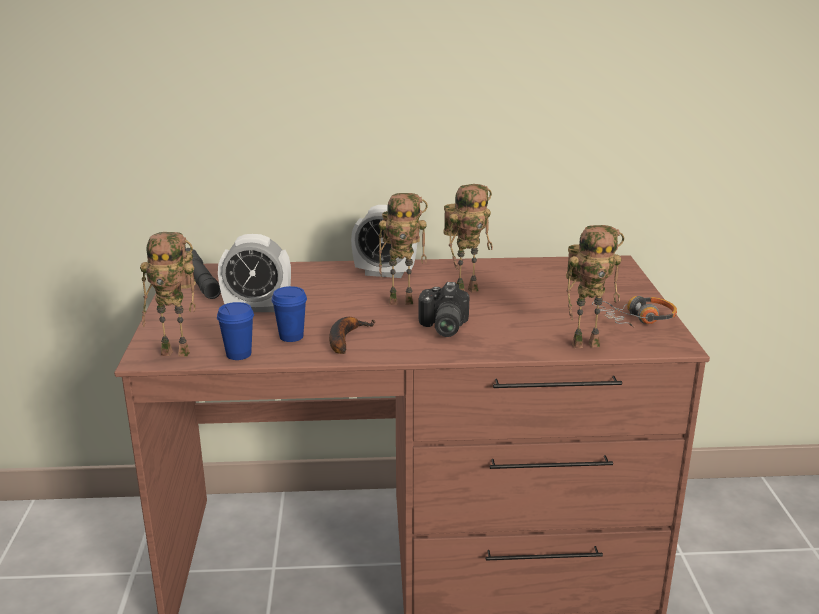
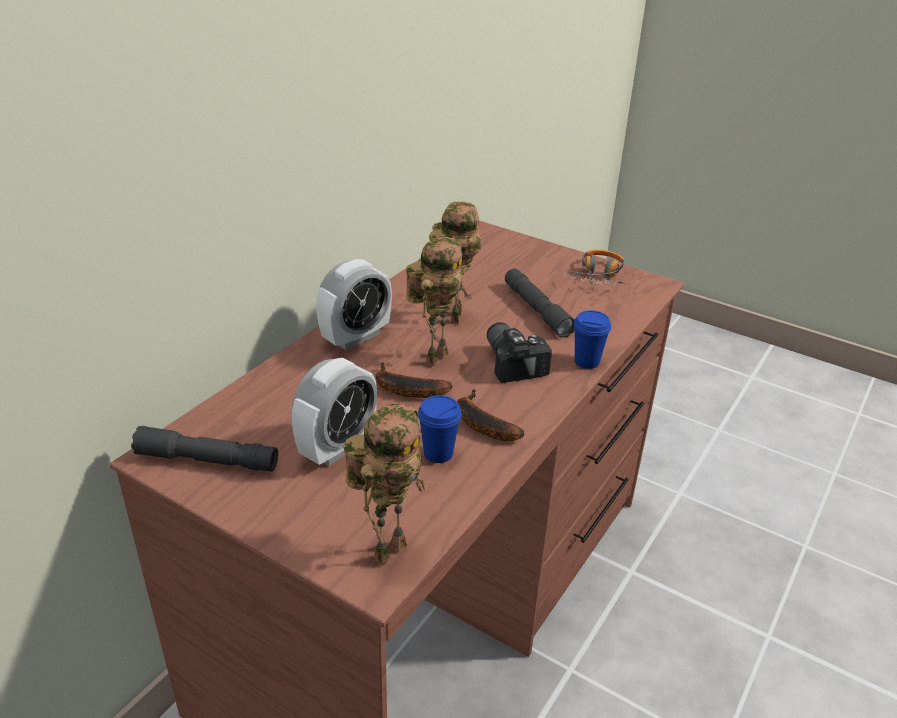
camera: 55 degrees left, 10 degrees up
blue cup [217,302,254,360] -> blue cup moved to [574,310,611,369]
camera [418,282,469,337] -> camera turned 150 degrees counterclockwise [487,322,552,383]
toy robot [566,225,624,349] -> none
none -> banana [376,362,452,398]
none -> grey flashlight [505,269,575,338]

